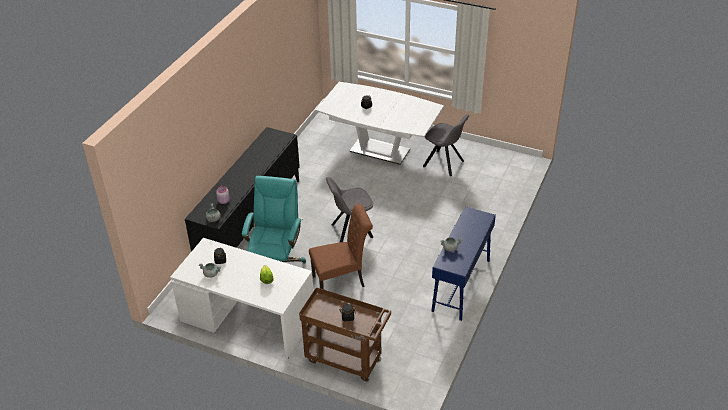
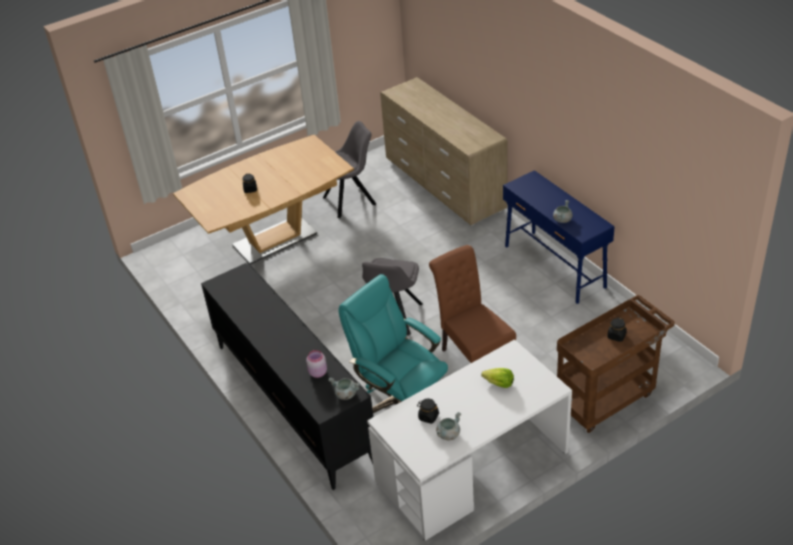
camera: 55 degrees left, 0 degrees up
brown chair [309,204,373,289] -> brown chair turned 45 degrees counterclockwise [429,245,516,363]
white dining table [315,82,444,165] -> brown dining table [173,135,354,264]
none -> beige dresser [380,77,507,226]

